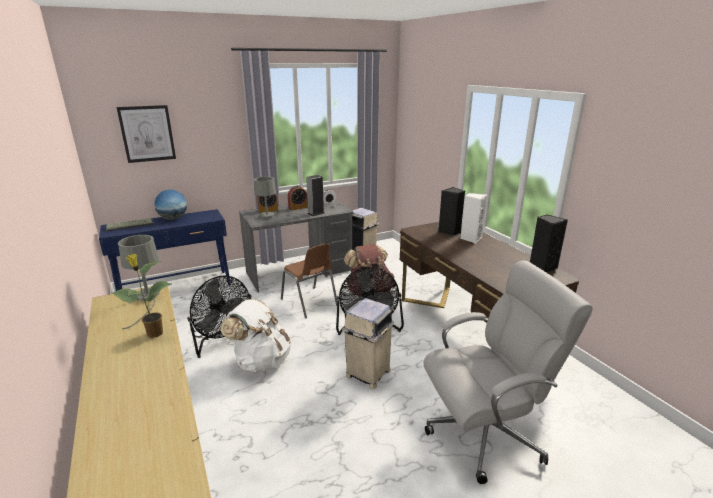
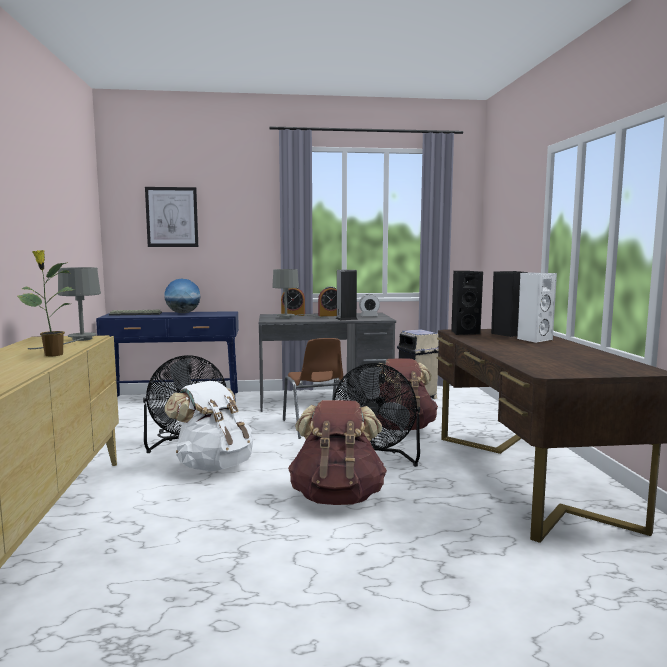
camera: 20 degrees right, 15 degrees down
beige trash can [342,298,394,389] -> brown backpack [288,400,387,505]
grey office chair [424,260,593,484] -> none
black speaker [530,215,568,273] -> black speaker moved to [451,271,483,335]

